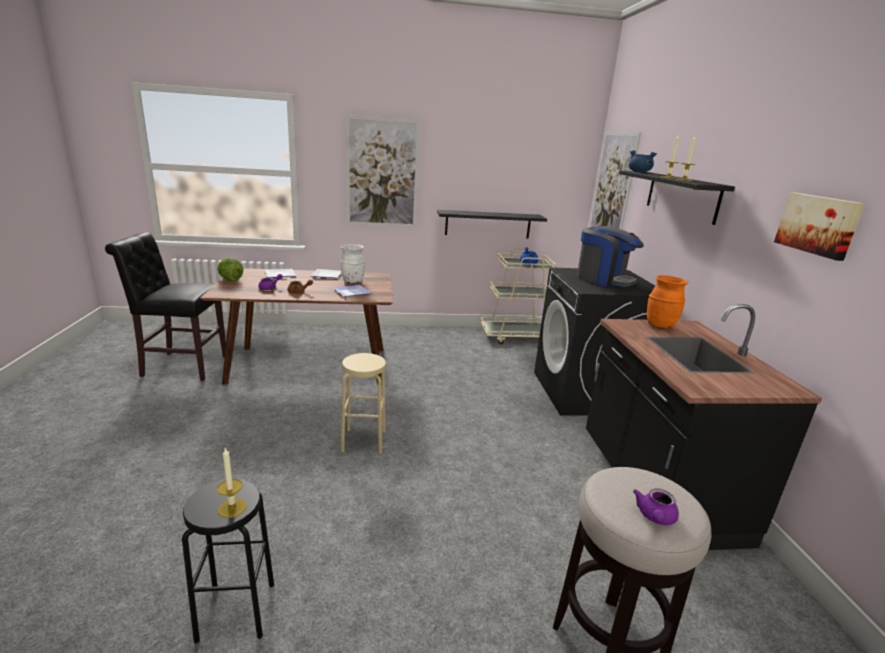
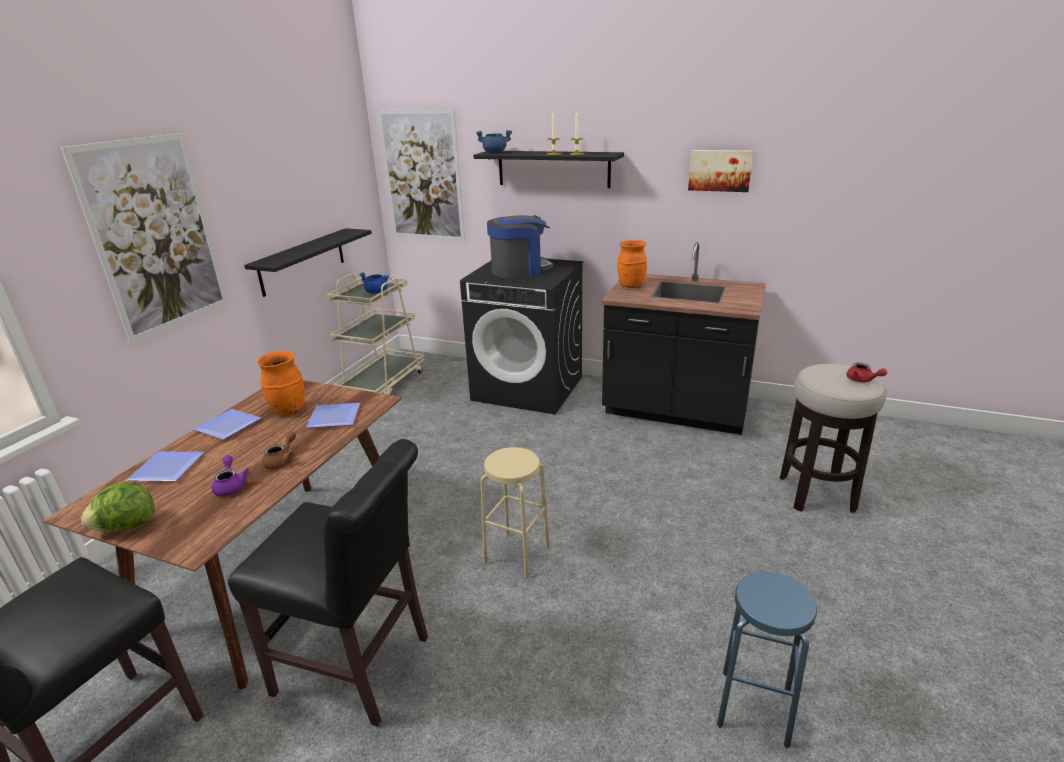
camera: 60 degrees left, 5 degrees up
black stool [182,479,274,644] -> blue stool [717,571,817,748]
candle [217,448,247,518] -> none
white vase [340,244,365,284] -> orange vase [257,351,305,416]
purple teapot [633,488,679,525] -> red teapot [846,362,887,382]
none -> black chair [228,439,428,727]

